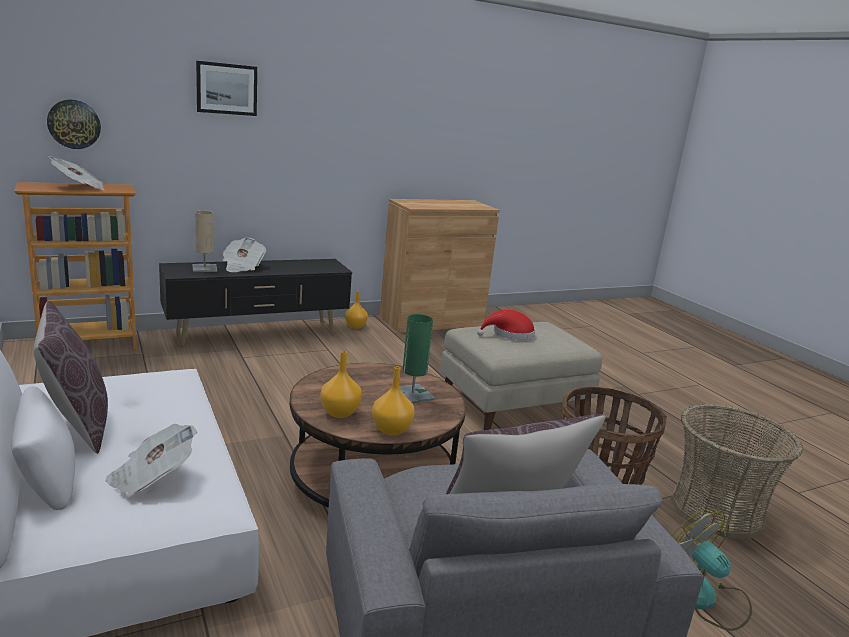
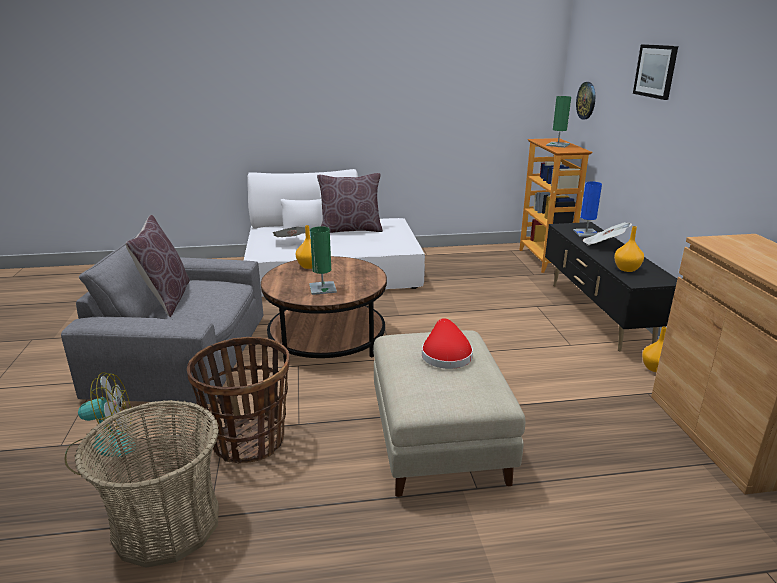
camera: 110 degrees right, 5 degrees up
newspaper [48,156,104,190] -> green table lamp [546,96,571,148]
beige table lamp [192,211,217,272] -> blue table lamp [573,181,602,237]
orange vase [372,366,415,436] -> orange vase moved to [614,226,644,272]

